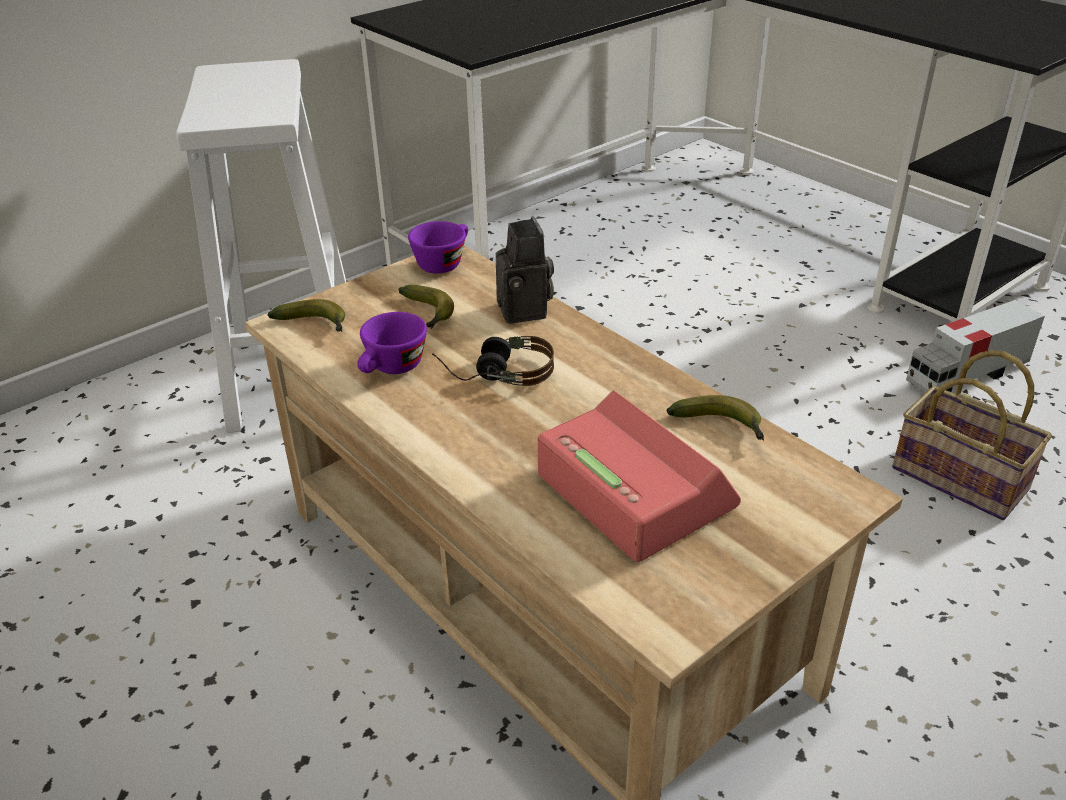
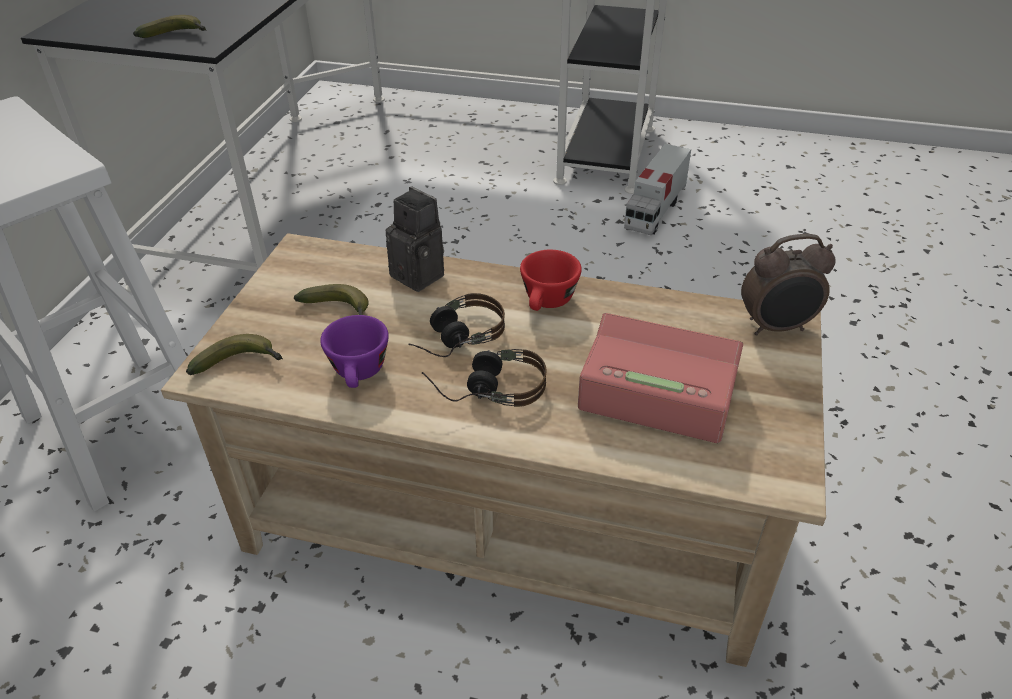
camera: 35 degrees left, 5 degrees up
purple cup [408,221,468,274] -> none
banana [667,395,764,440] -> banana moved to [133,15,207,38]
basket [892,350,1052,520] -> none
none -> headphones [422,349,547,407]
none -> red cup [520,250,582,311]
none -> alarm clock [741,234,836,335]

